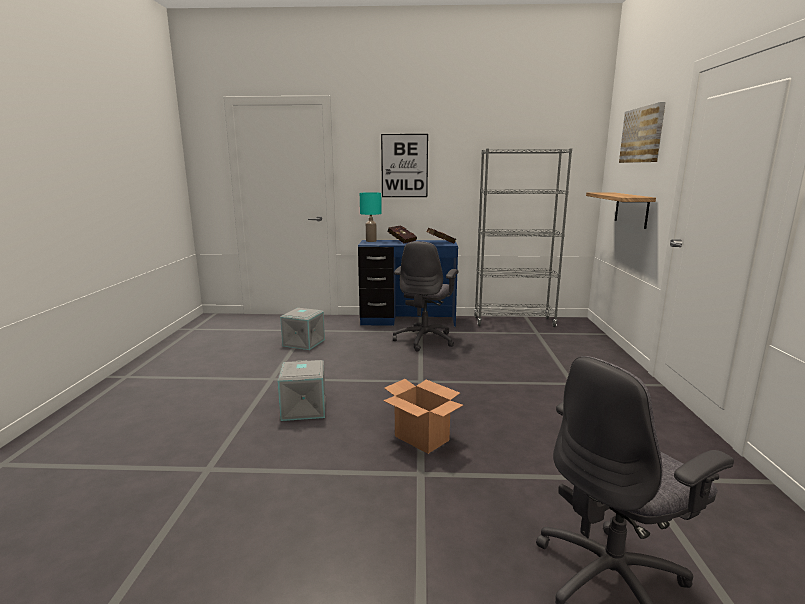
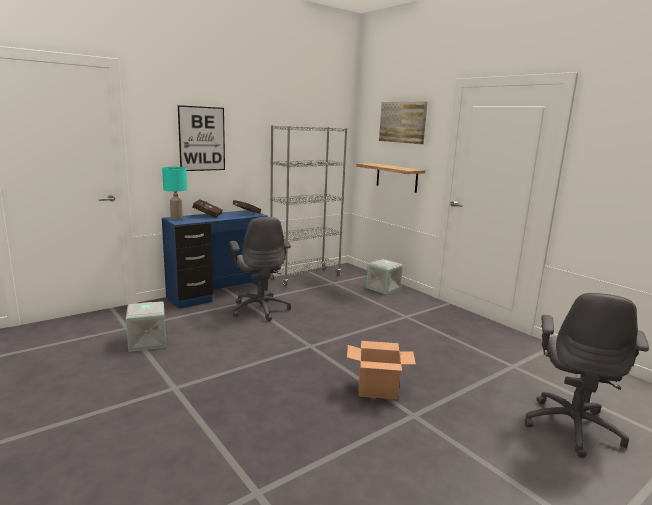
camera: 40 degrees left, 0 degrees up
grey storage box [277,360,326,421] -> grey storage box moved to [366,259,403,294]

